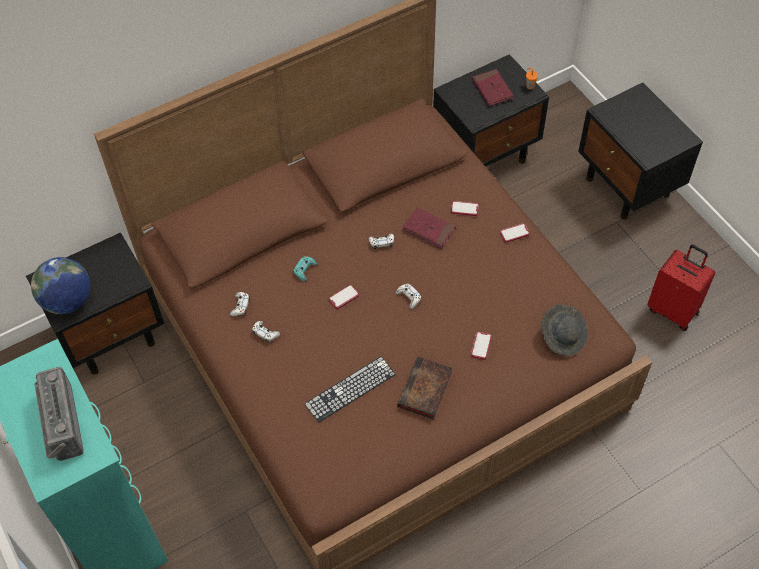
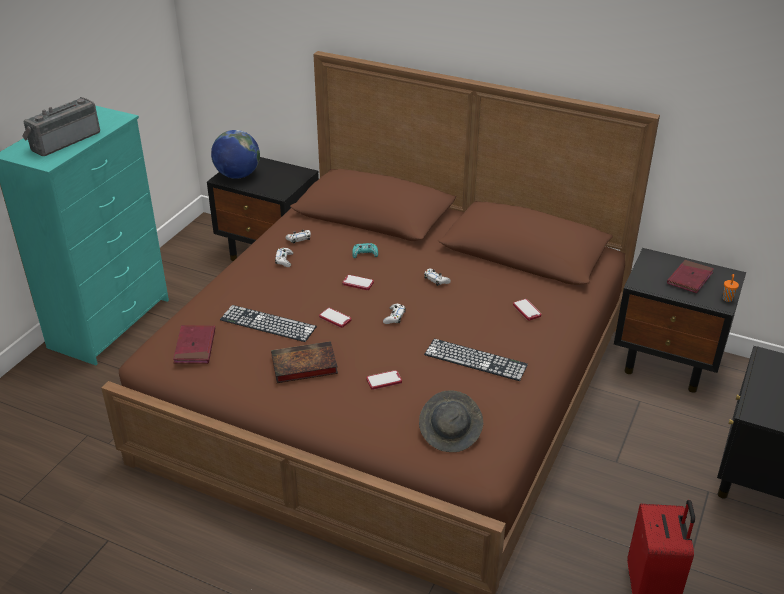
camera: 55 degrees right, 20 degrees down
red book [402,207,456,249] -> red book moved to [173,325,215,364]
phone [500,224,530,243] -> phone moved to [319,308,351,328]
none -> keyboard [424,339,528,381]

